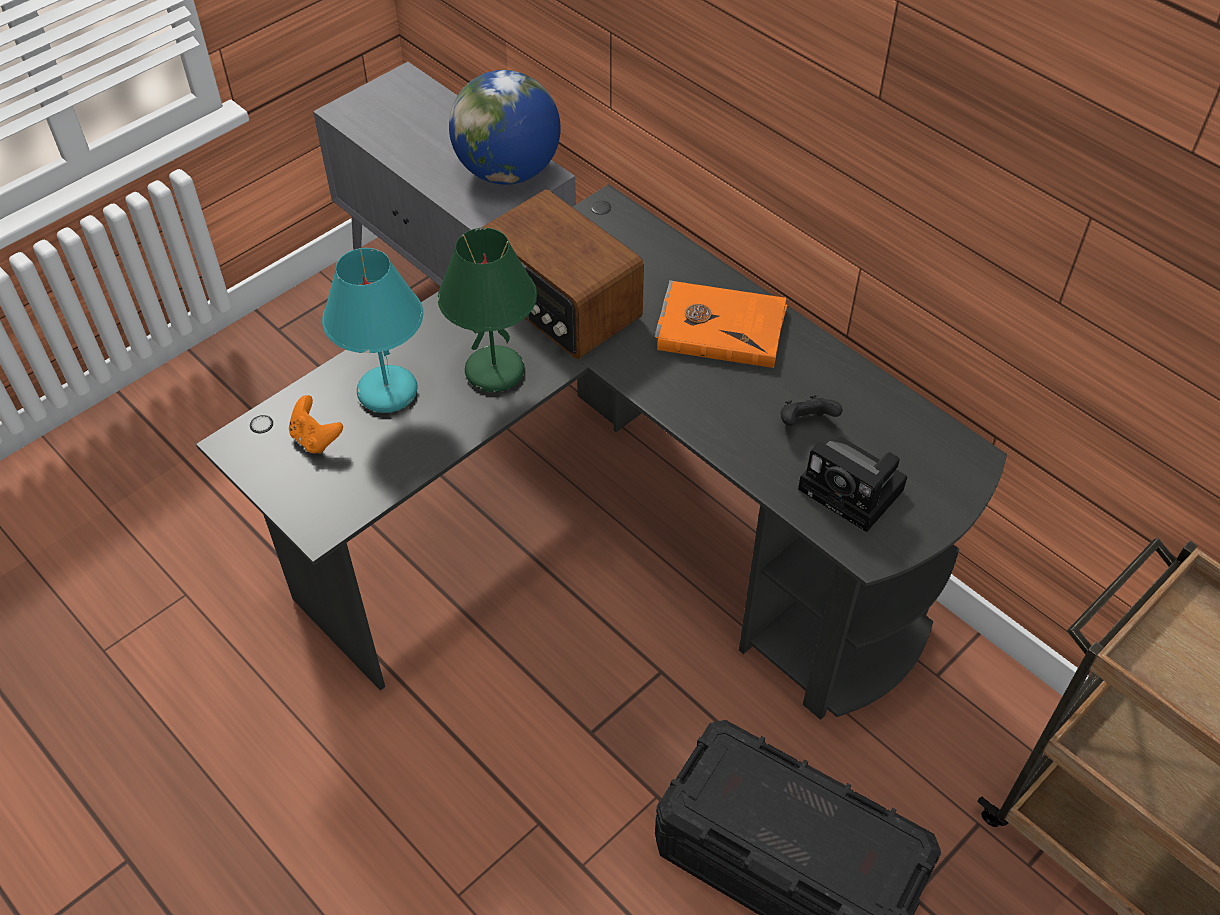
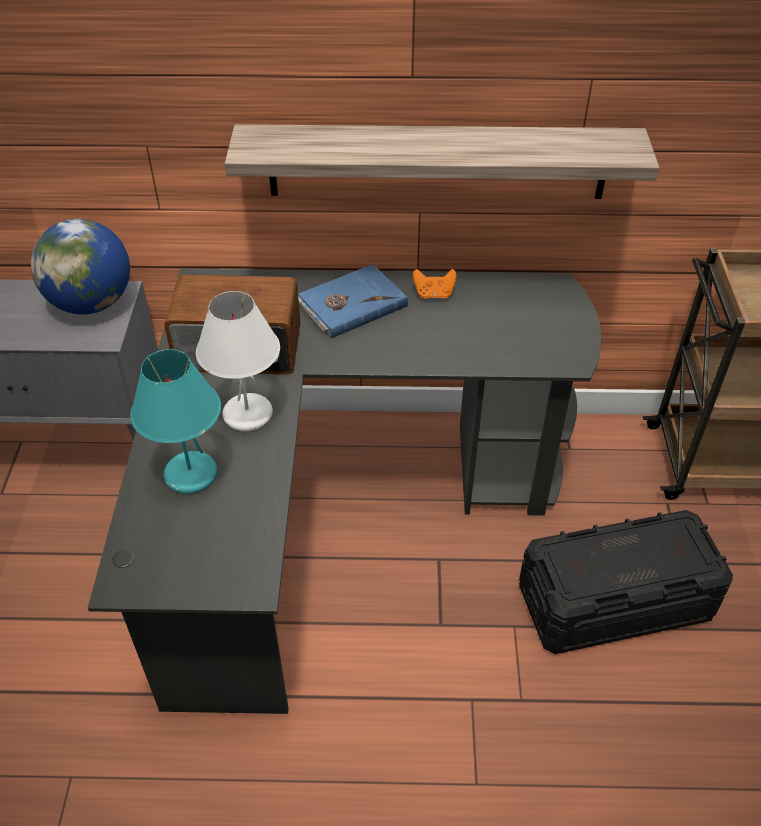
camera: 45 degrees left, 5 degrees down
orange game controller [289,395,343,454] -> orange game controller moved to [413,269,456,299]
green table lamp [438,228,537,392] -> white table lamp [196,291,280,432]
orange book [654,280,787,368] -> blue book [298,264,408,338]
black game controller [780,395,843,426] -> none
camera [798,436,907,532] -> none
none -> shelf [225,124,660,199]

